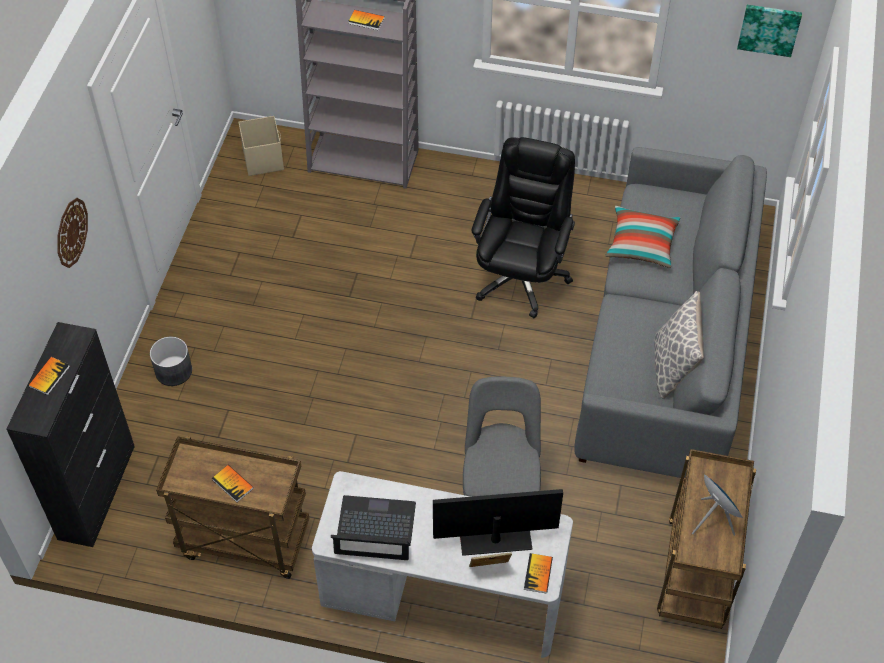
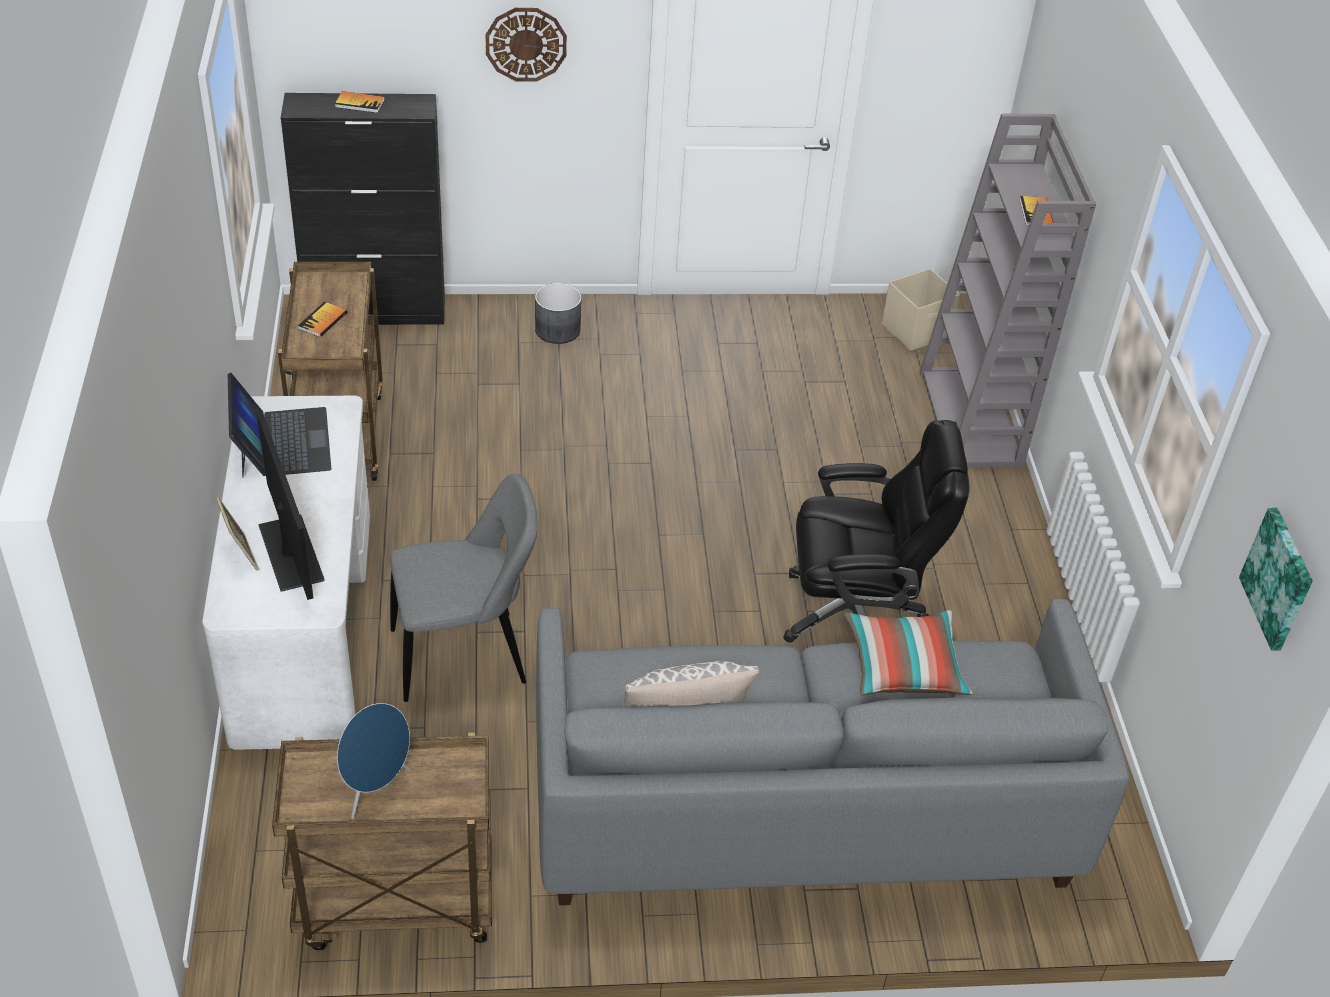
camera: 70 degrees right, 10 degrees down
book [524,553,553,594] -> none

